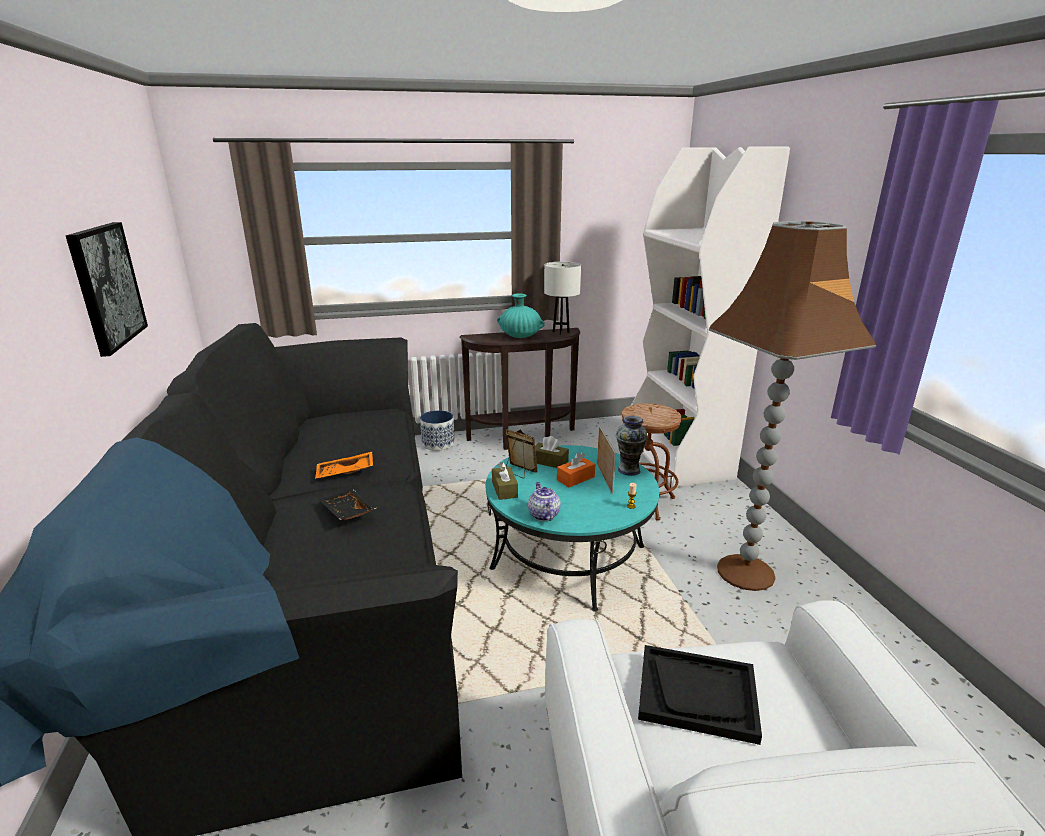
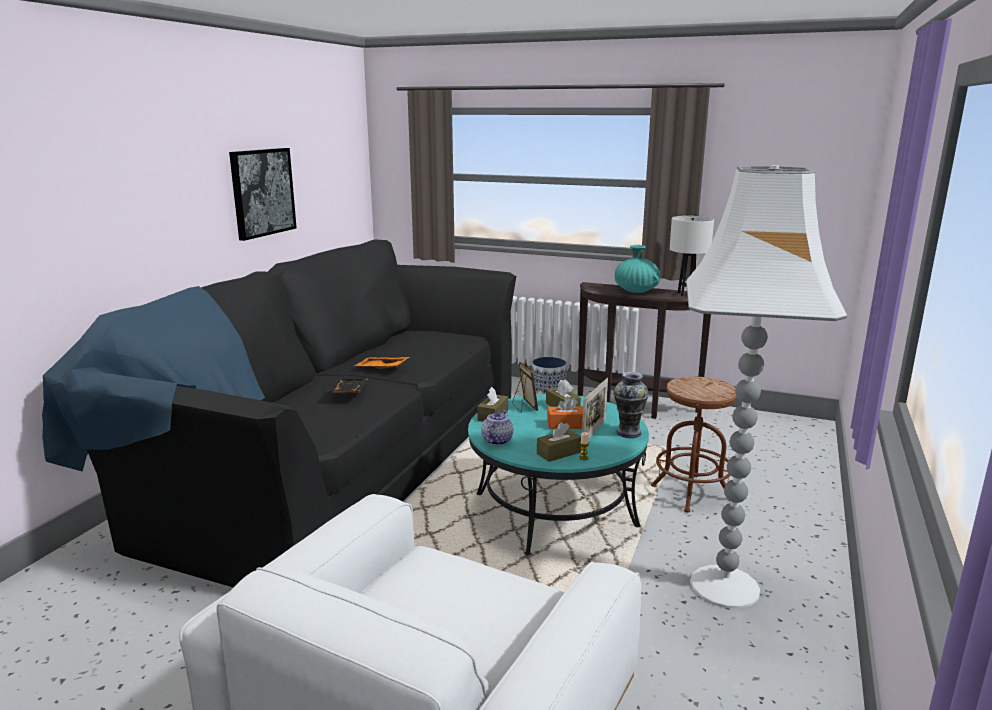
camera: 35 degrees right, 5 degrees down
white bookcase [631,147,790,487] -> none
black tray [638,645,762,745] -> none
brown floor lamp [709,221,876,591] -> white floor lamp [686,165,847,608]
none -> brown tissue box [537,422,581,462]

